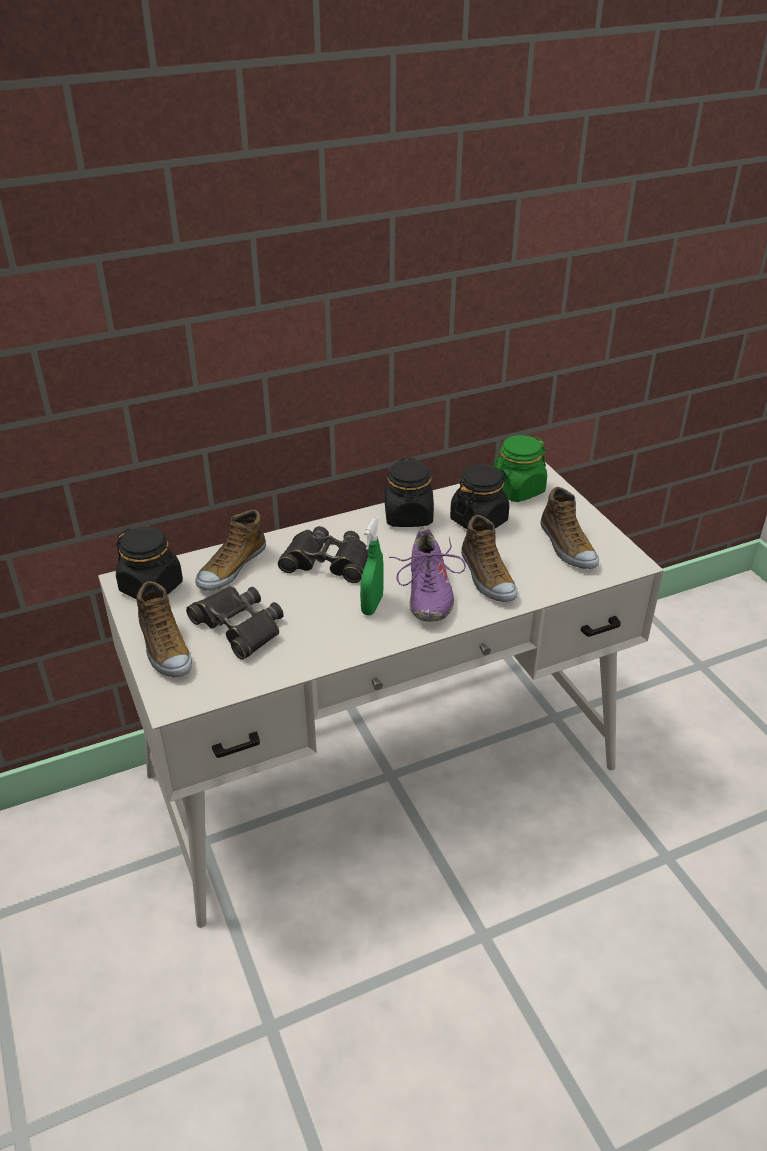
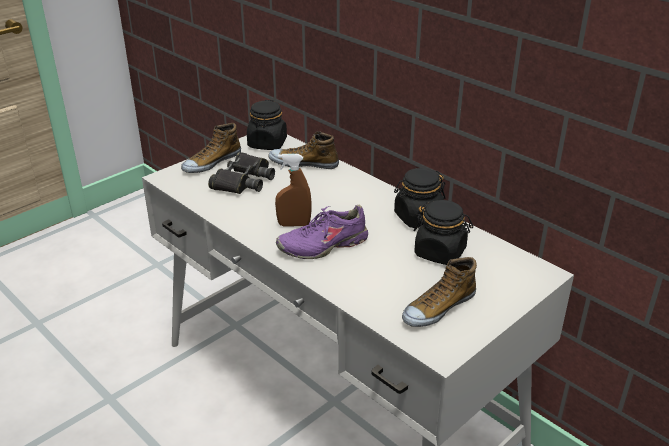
camera: 70 degrees right, 5 degrees down
black binoculars [278,526,368,583] -> none
green spray bottle [360,519,384,615] -> brown spray bottle [275,154,312,227]
shoe [461,515,518,602] -> none
green jar [493,435,547,502] -> none

